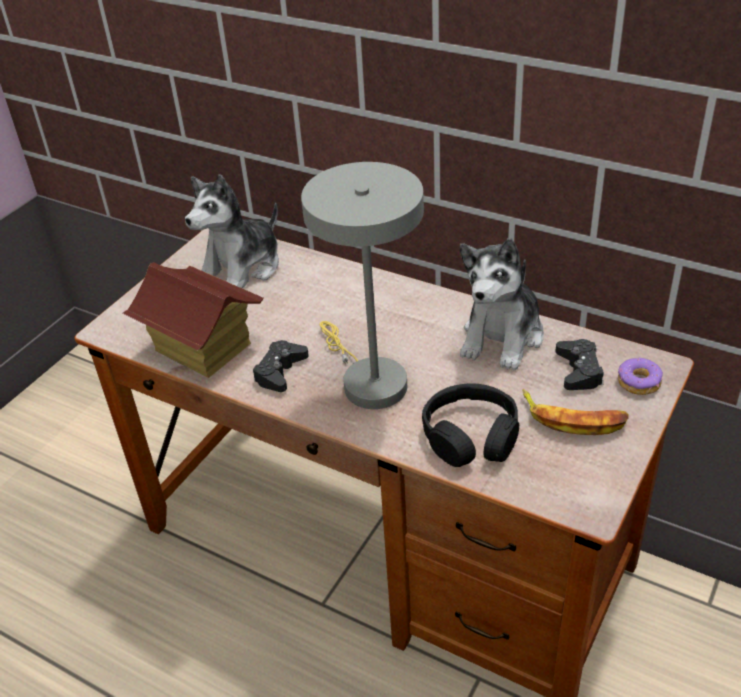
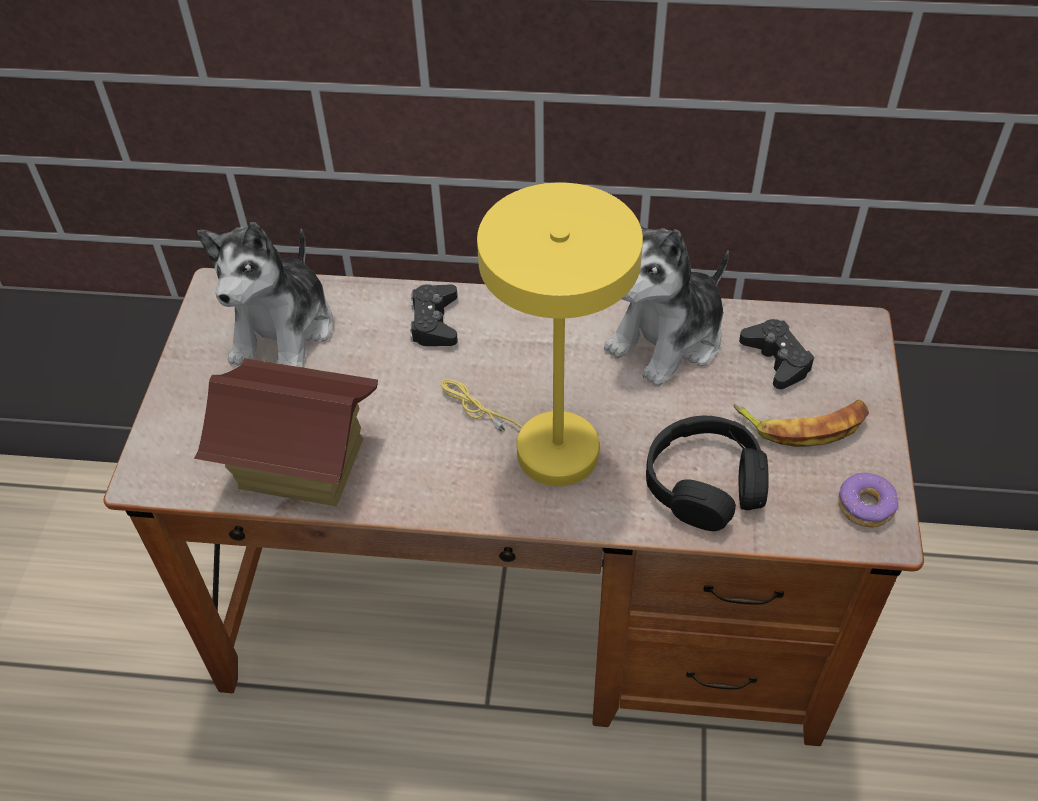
camera: 25 degrees left, 10 degrees up
black game controller [253,340,309,392] -> black game controller moved to [410,284,458,346]
grey table lamp [301,162,424,409] -> yellow table lamp [441,182,643,486]
plush toy [460,238,544,371] -> plush toy turned 45 degrees clockwise [604,225,729,387]
donut [618,358,663,395] -> donut moved to [838,473,898,527]

